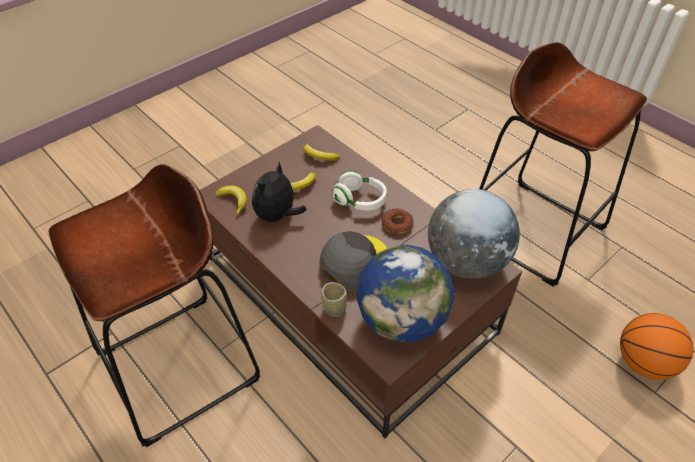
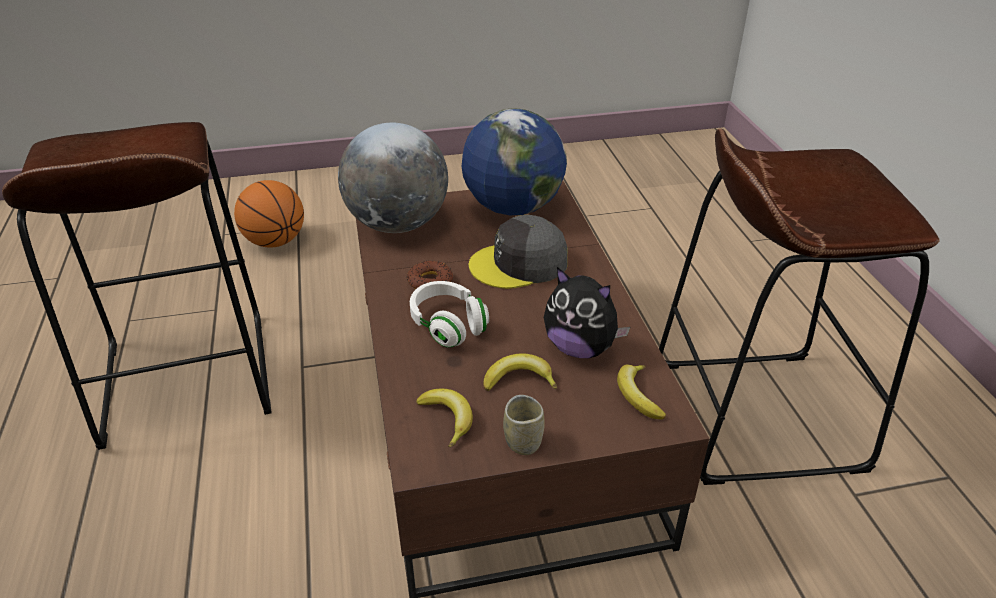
camera: 150 degrees left, 10 degrees down
plush toy [252,162,307,222] -> plush toy turned 60 degrees clockwise [544,267,630,358]
cup [322,282,347,317] -> cup moved to [503,395,545,455]

